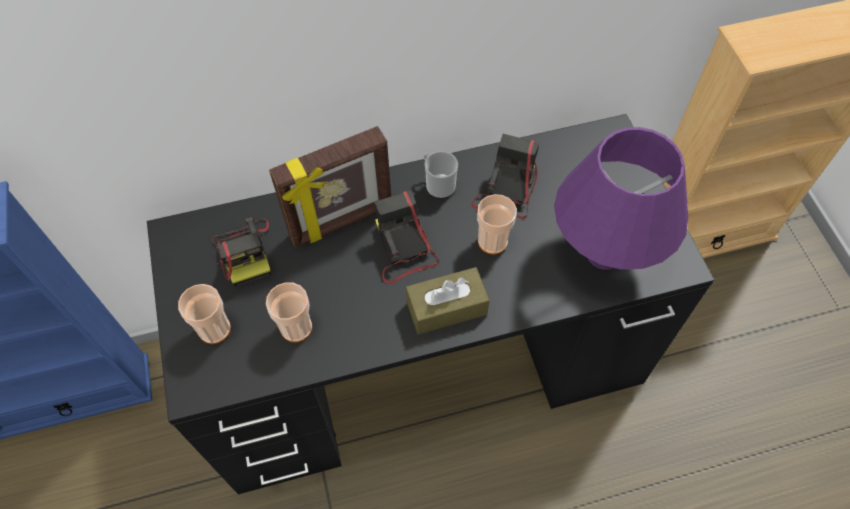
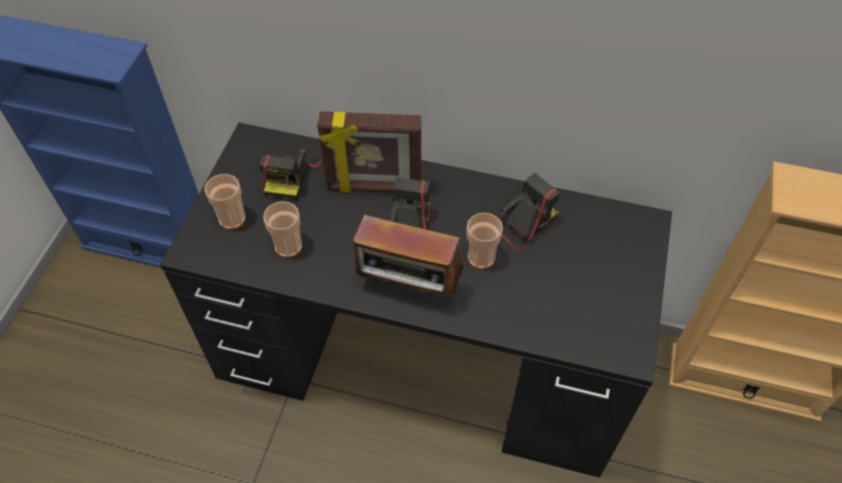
camera: 30 degrees right, 5 degrees down
brown tissue box [406,267,490,335] -> radio [353,215,464,305]
mug [424,151,458,199] -> none
purple table lamp [554,127,688,270] -> none

